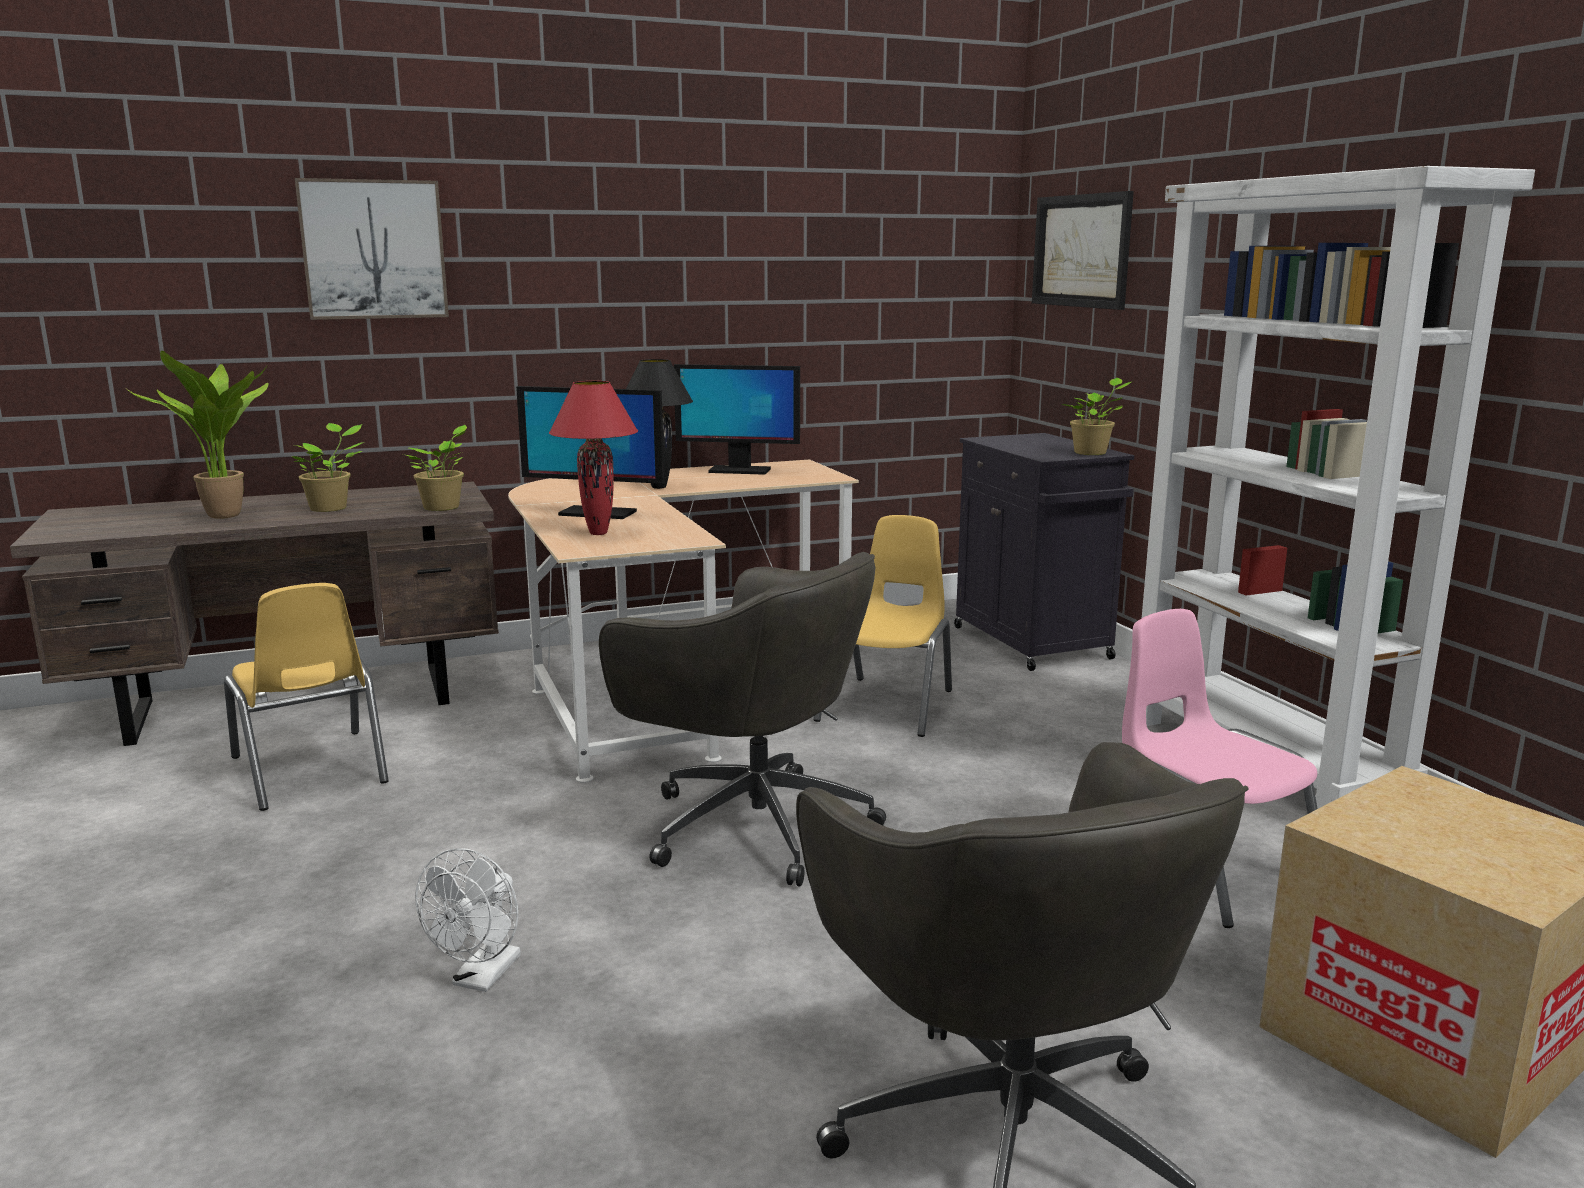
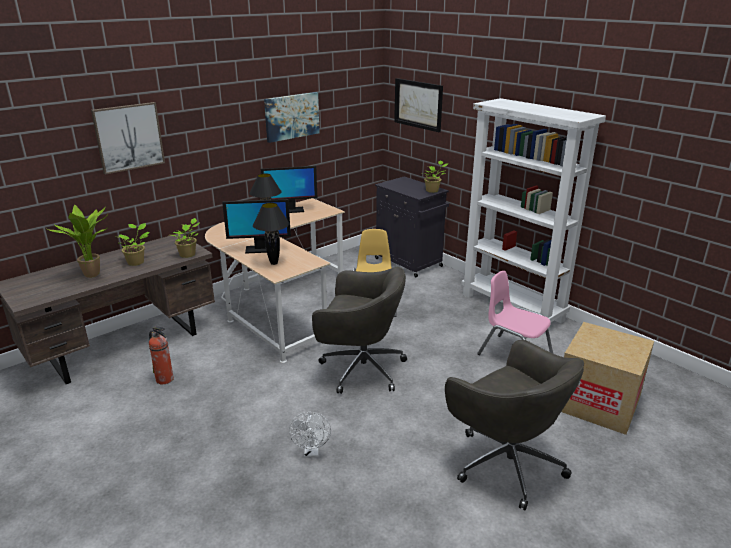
camera: 20 degrees left, 10 degrees up
yellow chair [224,583,389,811] -> fire extinguisher [149,326,174,384]
red table lamp [549,381,638,535] -> black table lamp [253,203,290,265]
none -> picture [264,92,320,143]

